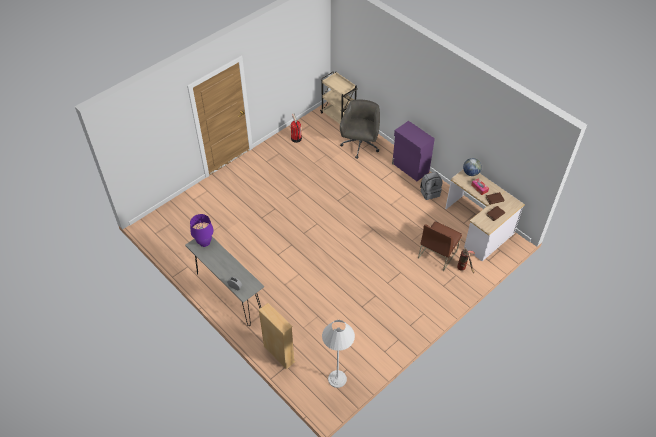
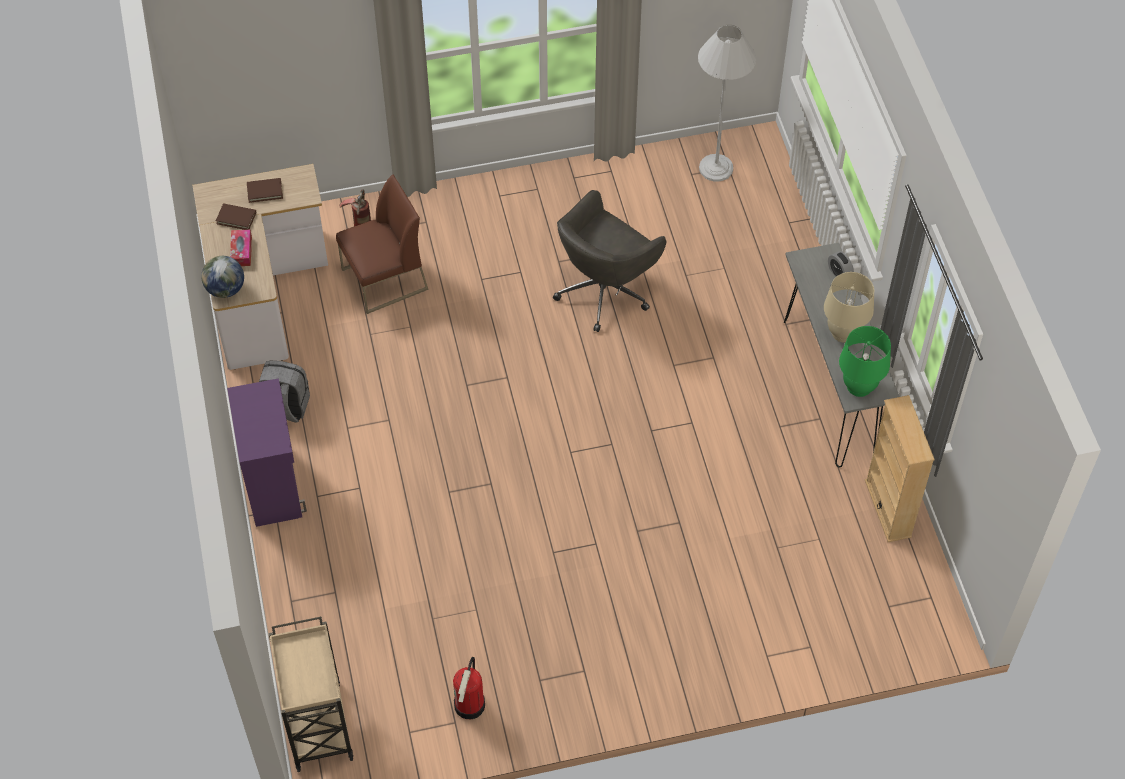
camera: 150 degrees left, 5 degrees up
purple table lamp [190,214,214,247] -> green table lamp [839,326,891,397]
beige bookcase [259,303,295,369] -> beige bookcase moved to [865,395,935,542]
grey office chair [340,99,380,159] -> grey office chair moved to [553,190,667,332]
none -> beige table lamp [824,272,874,343]

